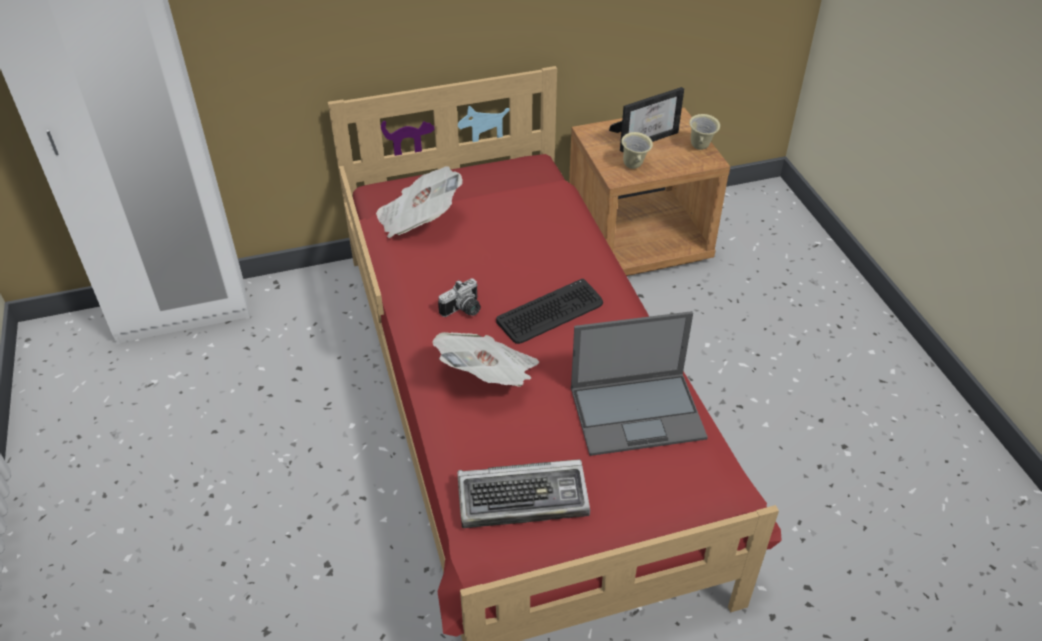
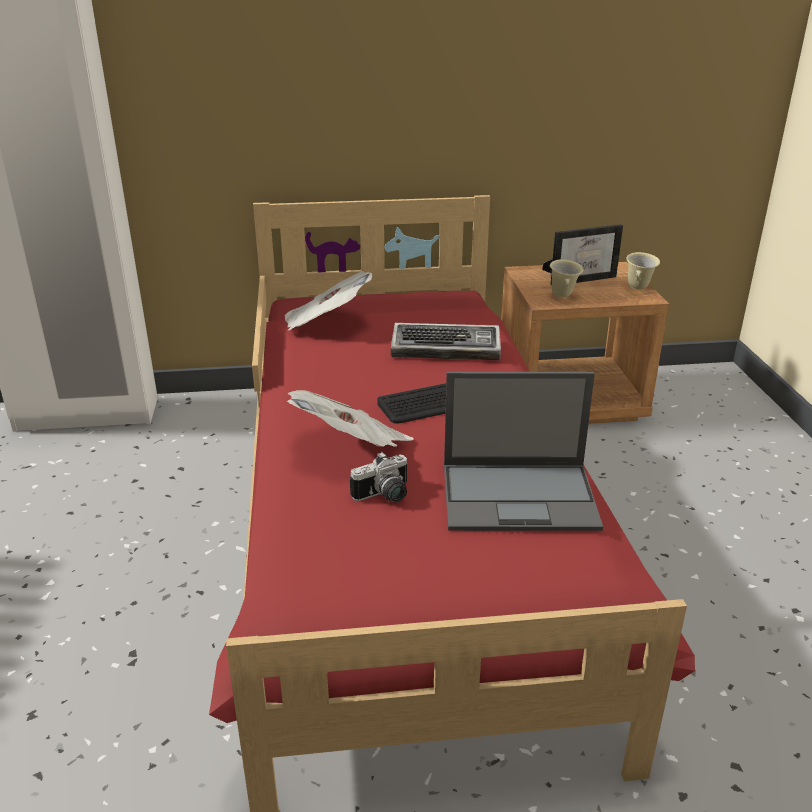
camera: 10 degrees right, 15 degrees down
camera [438,279,481,317] -> camera moved to [350,452,408,503]
keyboard [457,459,590,528] -> keyboard moved to [391,323,501,360]

